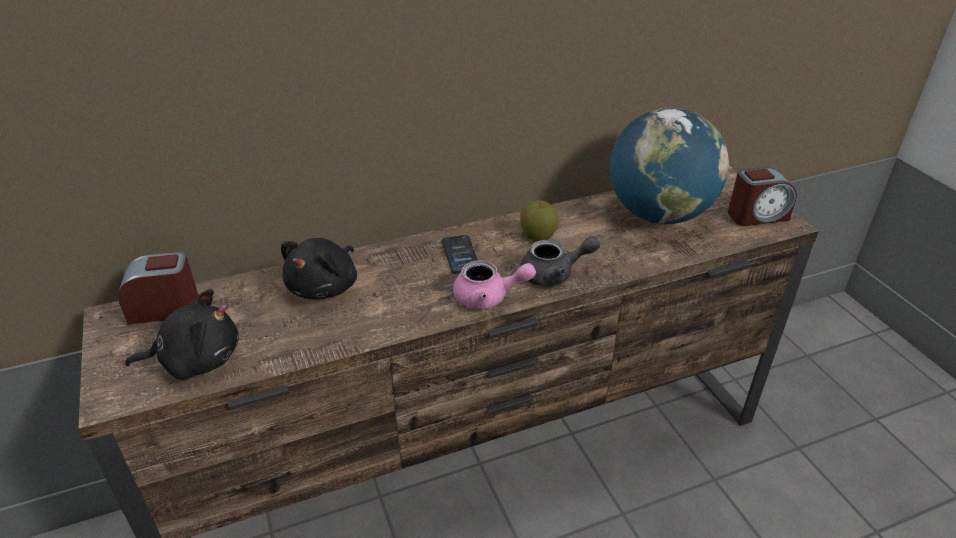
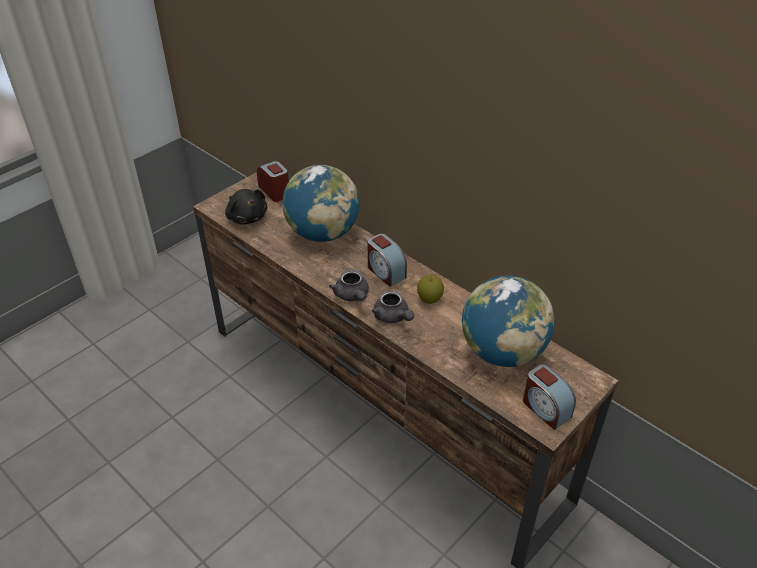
camera: 65 degrees right, 5 degrees up
black plush toy [281,238,357,299] -> globe [283,165,360,242]
phone [442,235,478,274] -> alarm clock [368,234,407,287]
pink teapot [453,260,536,309] -> grey teapot [329,270,369,301]

